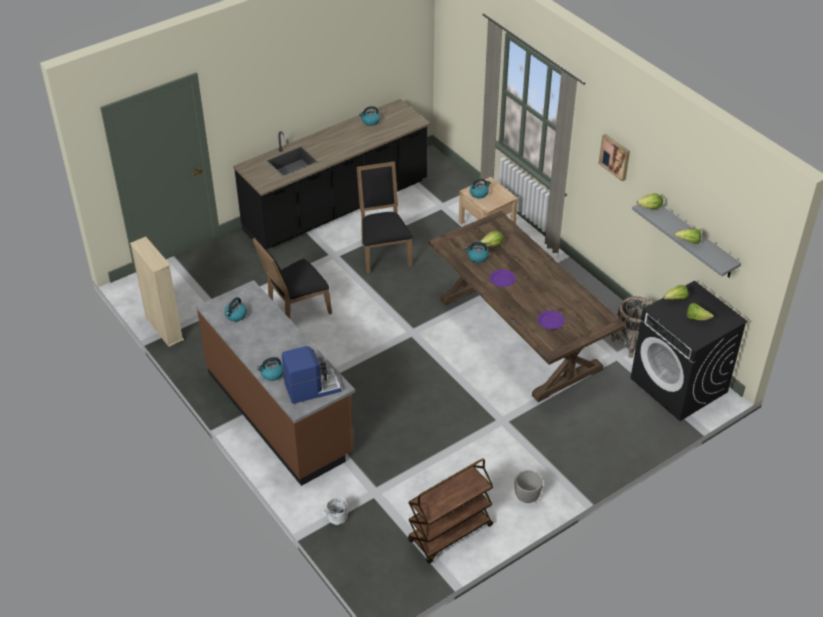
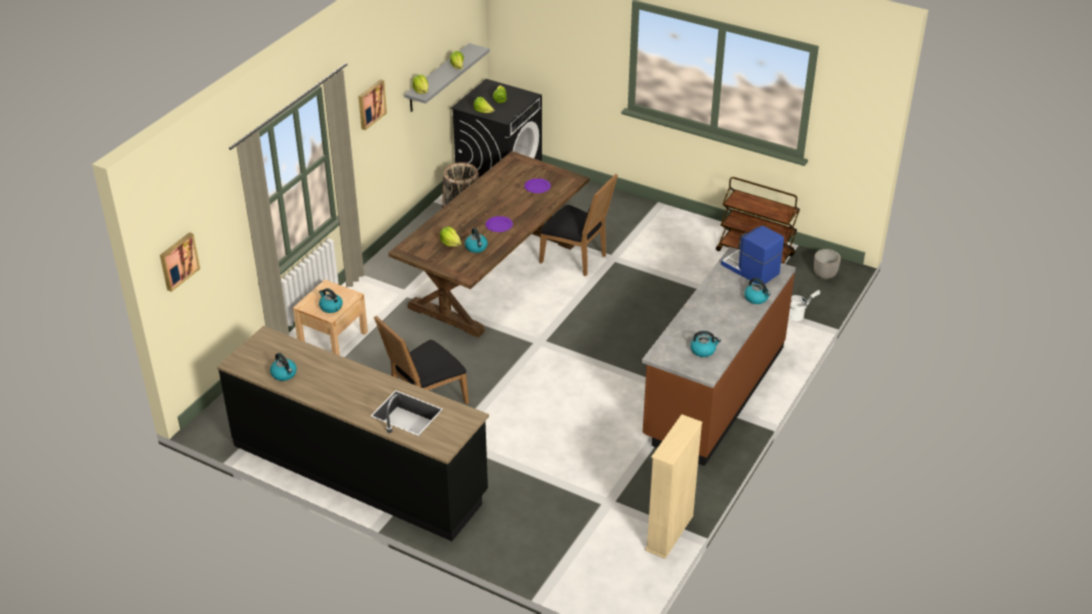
camera: 115 degrees left, 5 degrees down
black chair [252,238,332,319] -> black chair moved to [539,174,618,276]
planter [515,470,543,503] -> planter moved to [814,249,841,280]
none -> picture [160,232,200,292]

